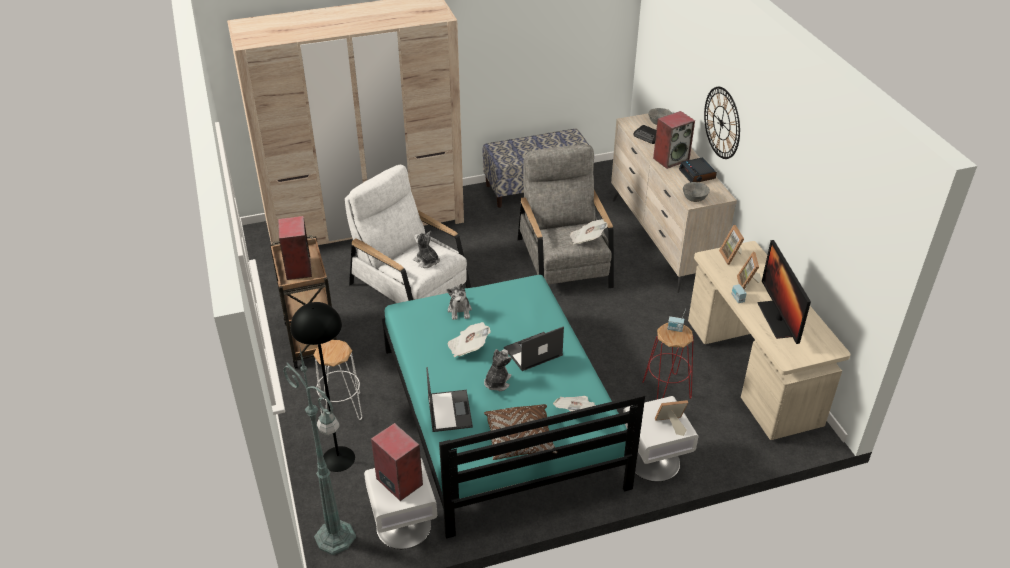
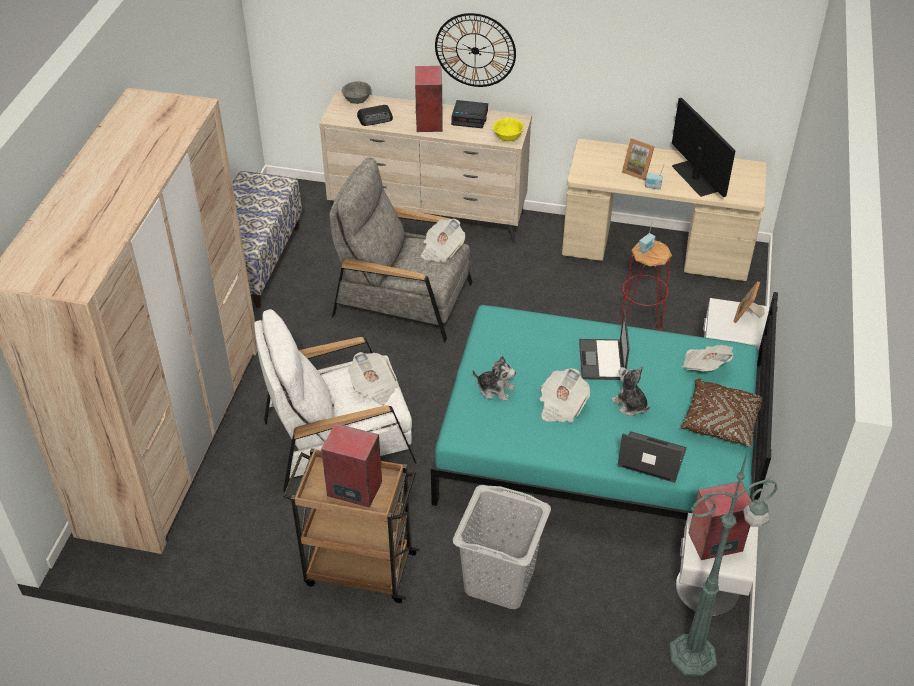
camera: 60 degrees left, 5 degrees up
black floor lamp [291,302,355,472] -> none
white stool [314,340,362,420] -> grey laundry basket [453,485,551,609]
plush toy [413,231,440,268] -> newspaper [348,352,399,405]
grey bowl [683,182,710,202] -> yellow bowl [493,118,524,141]
picture frame [719,225,744,265] -> none
monitor [757,240,811,344] -> monitor turned 135 degrees counterclockwise [672,98,736,197]

